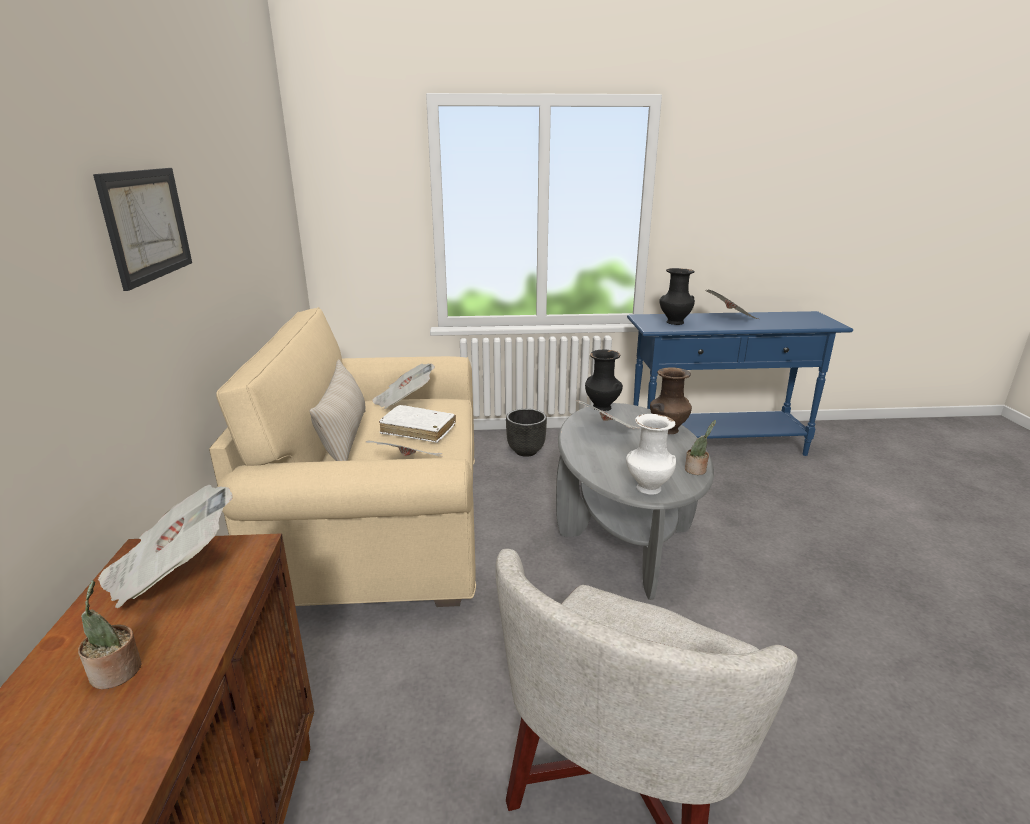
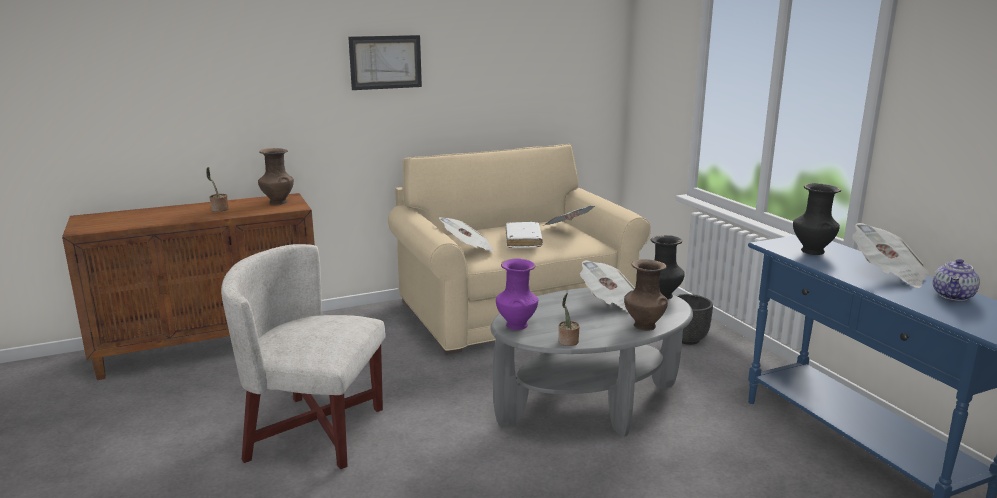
camera: 70 degrees right, 5 degrees down
newspaper [98,485,233,609] -> brown vase [258,148,294,205]
beige pillow [310,359,365,461] -> none
white vase [626,414,676,495] -> purple vase [496,258,538,330]
none -> teapot [933,259,980,301]

